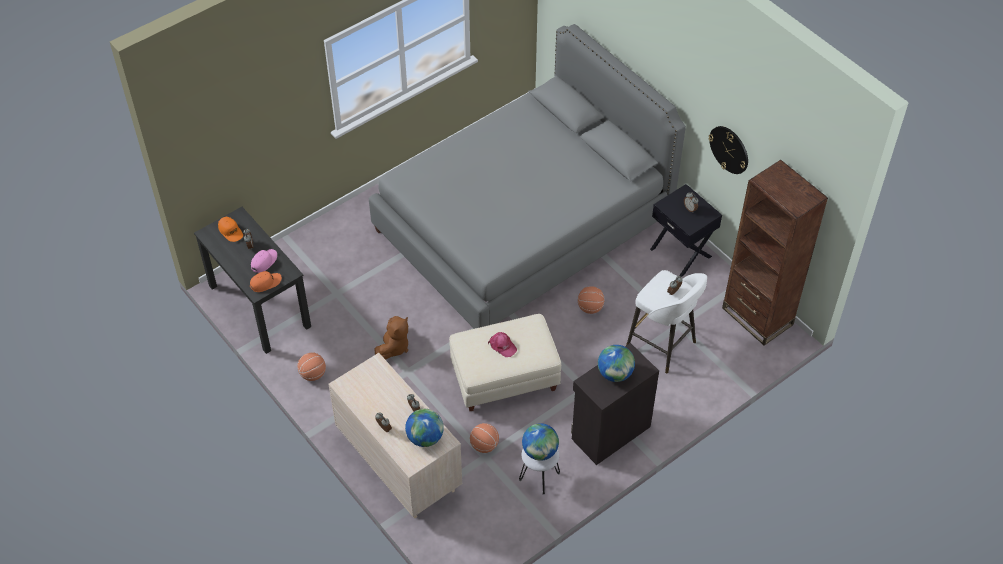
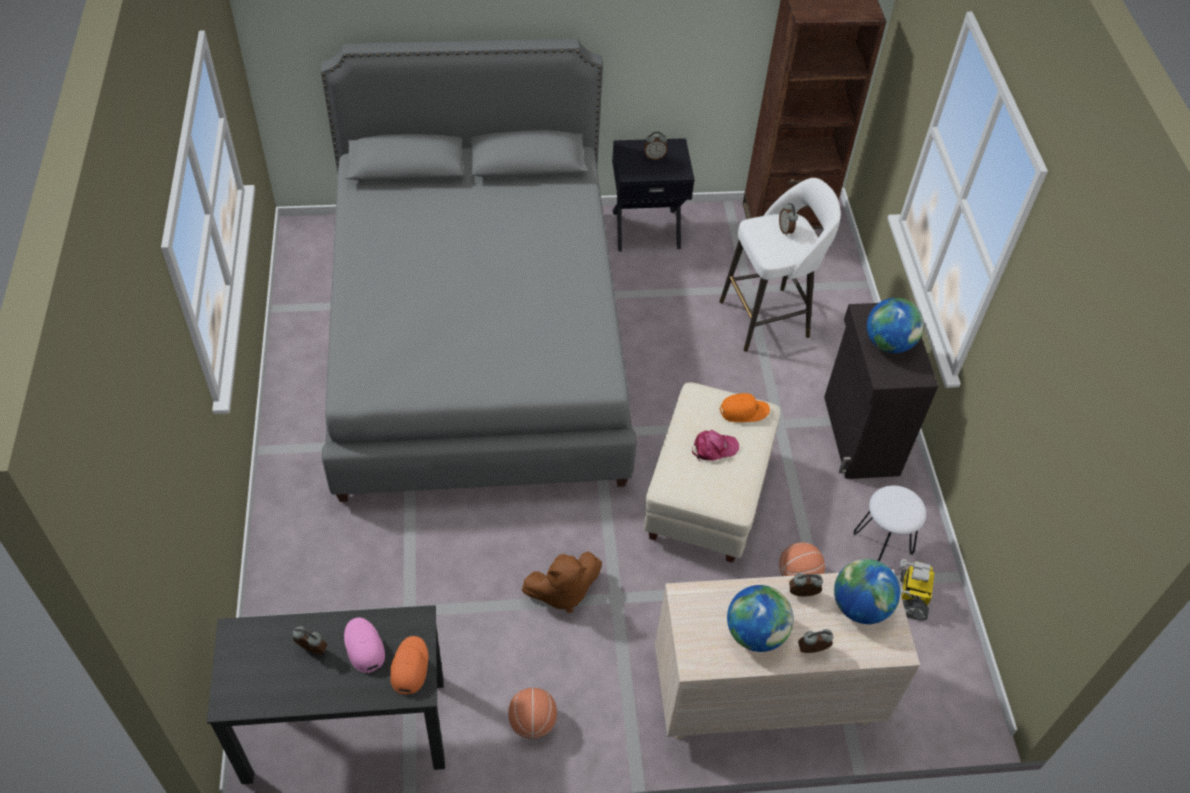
camera: 60 degrees left, 0 degrees up
orange cap [218,217,243,242] -> orange cap moved to [720,393,770,422]
brown plush toy [375,316,408,360] -> brown plush toy turned 105 degrees clockwise [522,551,602,613]
globe [522,423,559,461] -> globe moved to [727,585,794,652]
basketball [578,286,605,314] -> none
wall clock [708,126,748,174] -> none
none -> toy robot [900,559,934,620]

